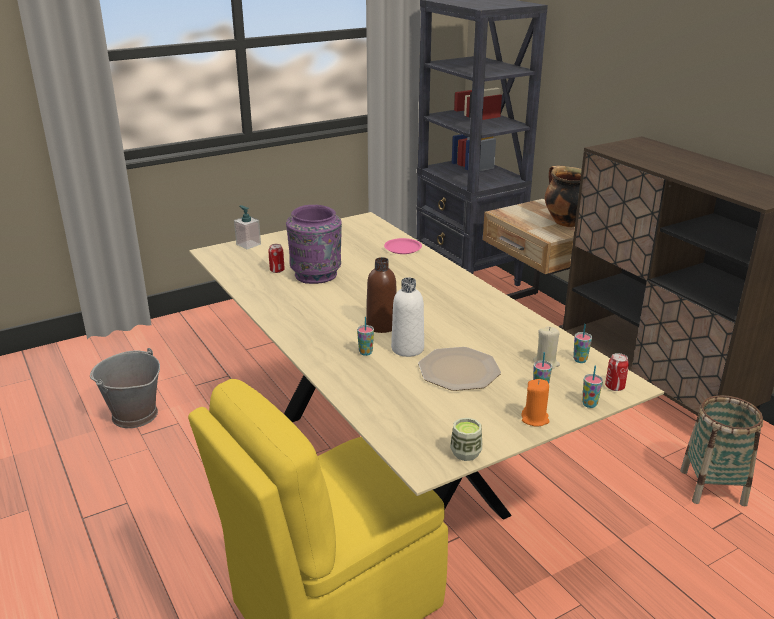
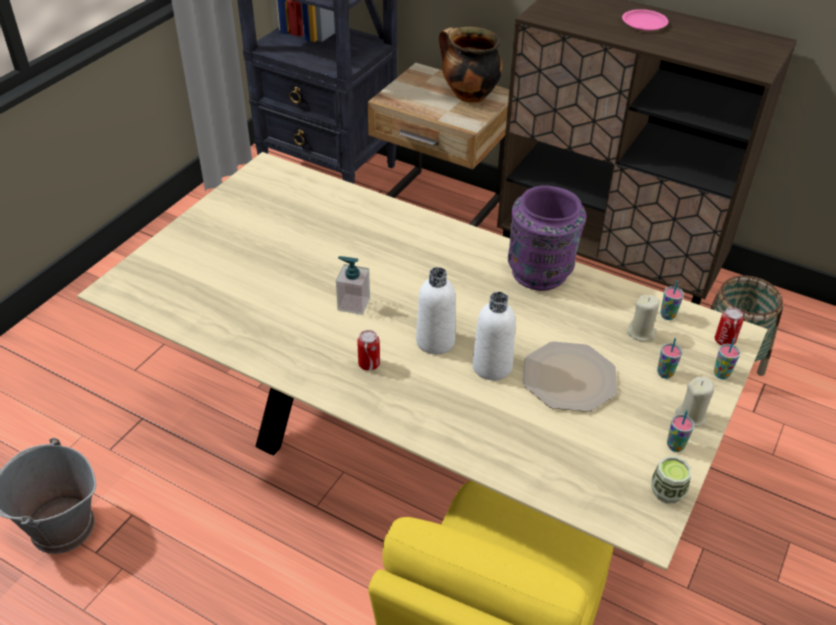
camera: 30 degrees left, 15 degrees up
soap dispenser [234,205,261,249] -> soap dispenser moved to [336,256,370,315]
can [268,244,285,273] -> can moved to [357,330,380,371]
purple vase [286,205,342,284] -> purple vase moved to [508,185,587,291]
cup [357,317,374,356] -> cup moved to [667,410,694,452]
brown bottle [366,257,397,333] -> white bottle [416,267,456,355]
pink plate [384,238,422,254] -> pink plate moved to [622,9,668,31]
orange candle [521,379,550,426] -> beige candle [675,377,714,427]

